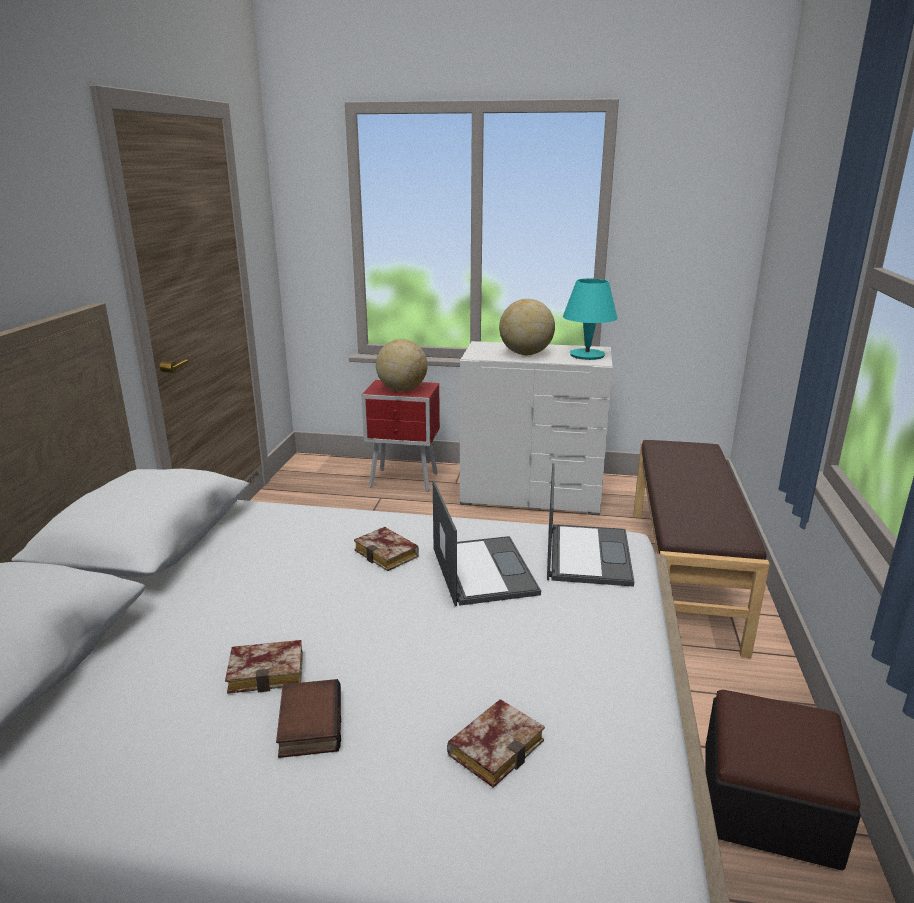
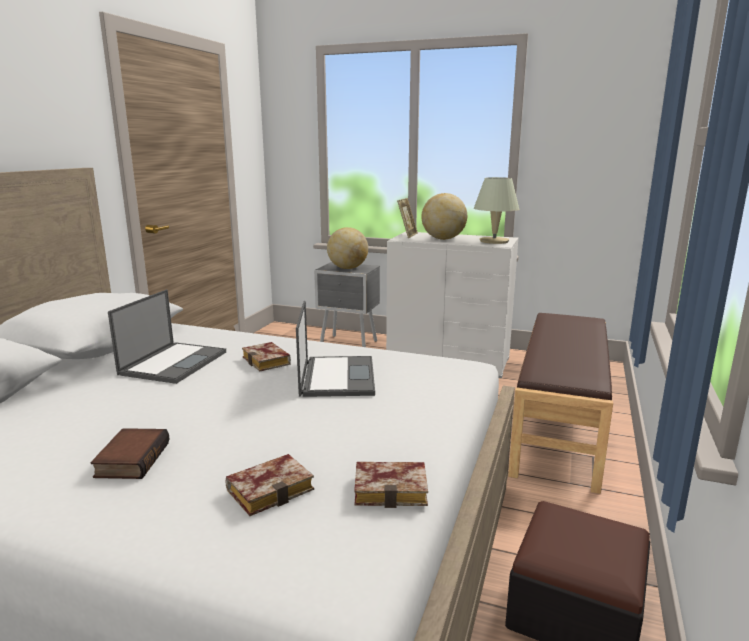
camera: 10 degrees right, 5 degrees down
book [225,640,303,694] -> book moved to [354,462,428,508]
red nightstand [361,380,440,492] -> grey nightstand [314,262,380,347]
laptop [547,463,634,587] -> laptop moved to [108,289,226,384]
turquoise table lamp [563,278,617,360] -> beige table lamp [474,177,519,244]
none -> picture frame [397,198,418,238]

